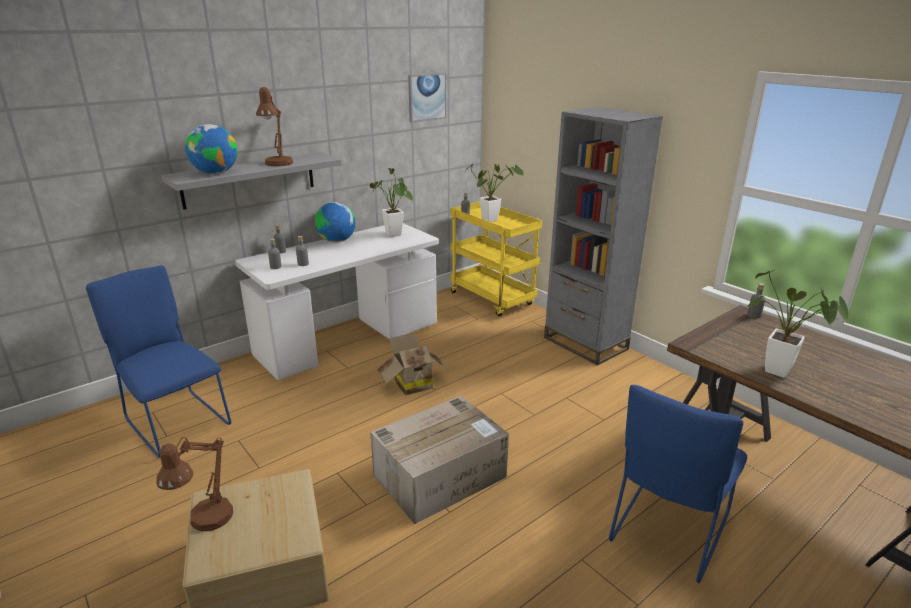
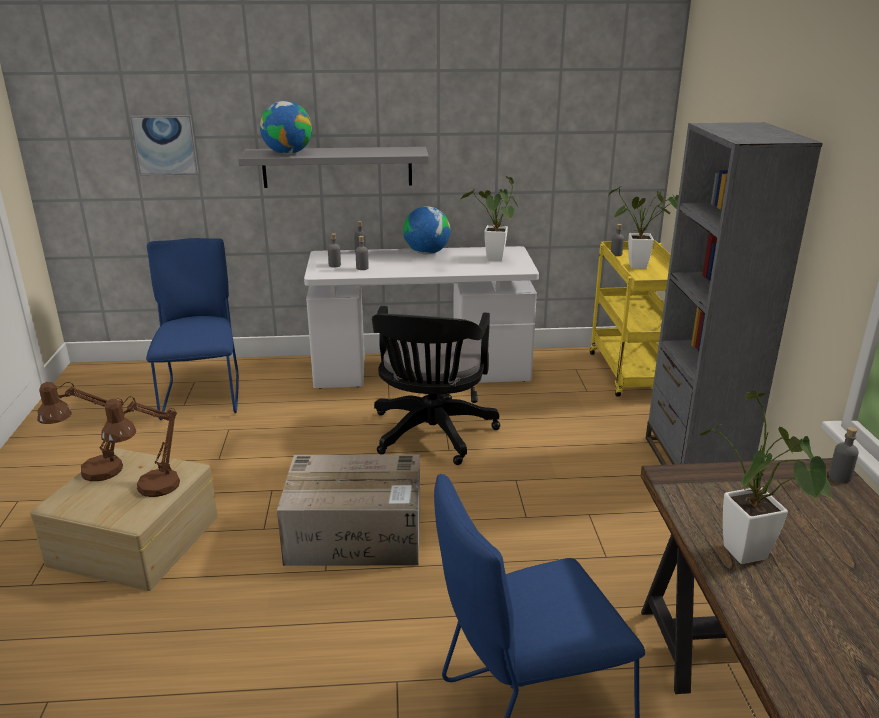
camera: 35 degrees right, 0 degrees up
brown table lamp [256,87,293,166] -> brown table lamp moved to [101,396,180,497]
cardboard box [377,333,447,395] -> black office chair [372,306,500,465]
picture [408,73,446,123] -> picture moved to [130,115,199,176]

